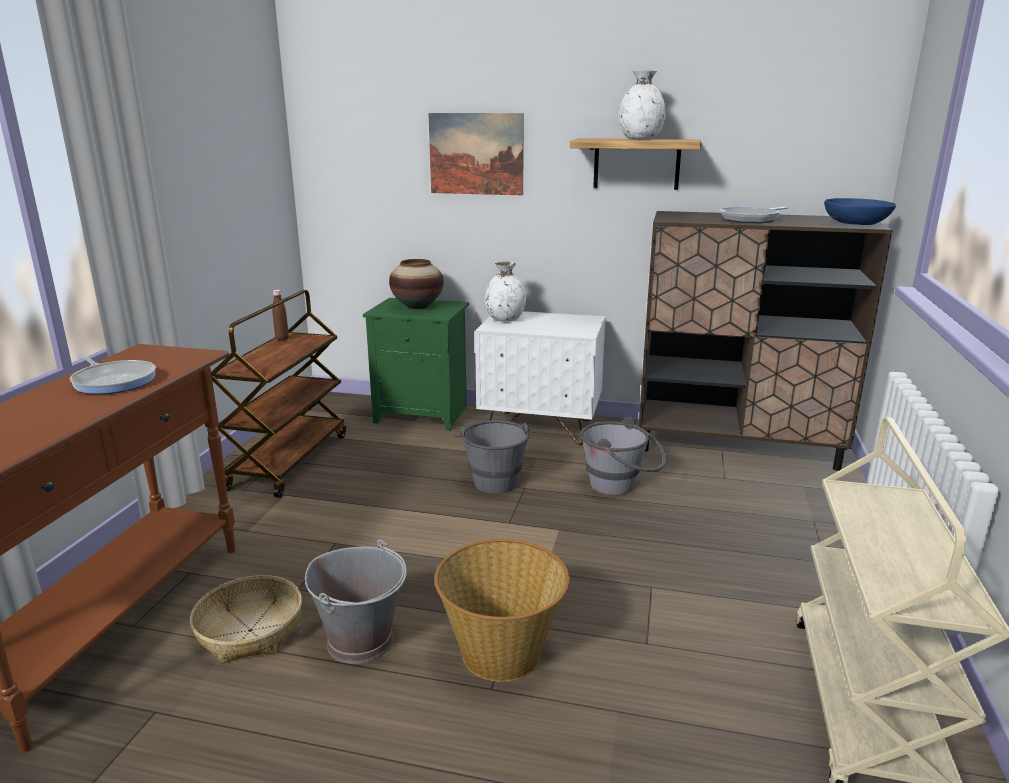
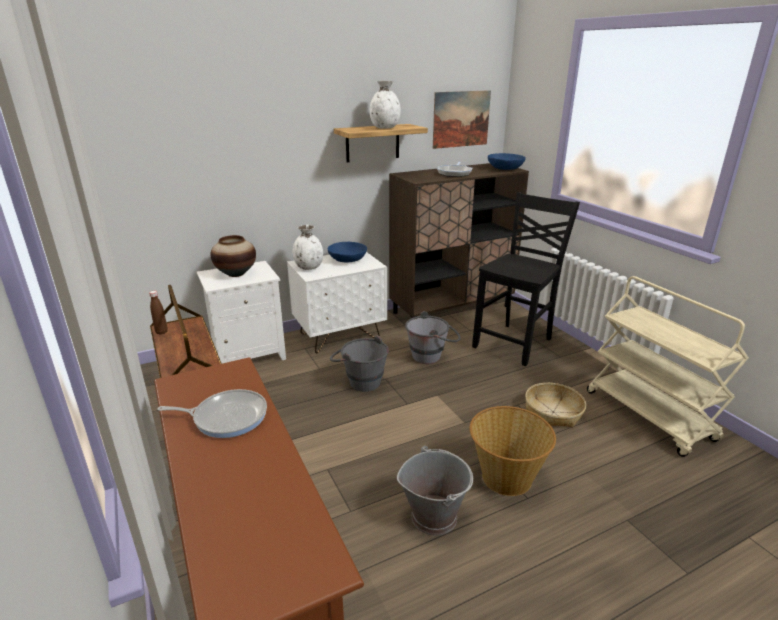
camera: 40 degrees left, 5 degrees up
basket [190,575,302,664] -> basket moved to [525,383,586,427]
green nightstand [363,298,469,431] -> white nightstand [197,261,286,363]
picture [428,113,524,195] -> picture moved to [433,90,491,149]
none -> blue bowl [328,242,367,263]
none -> black chair [472,192,580,366]

